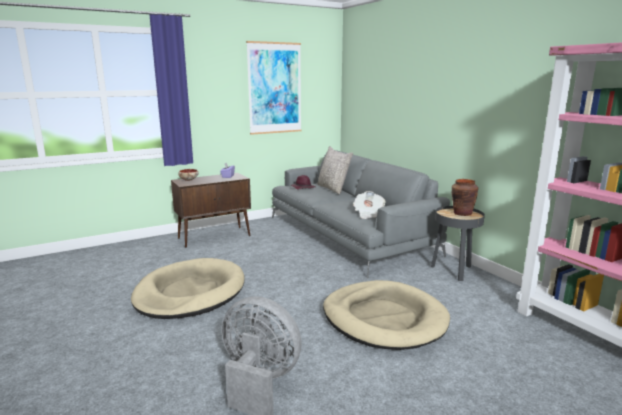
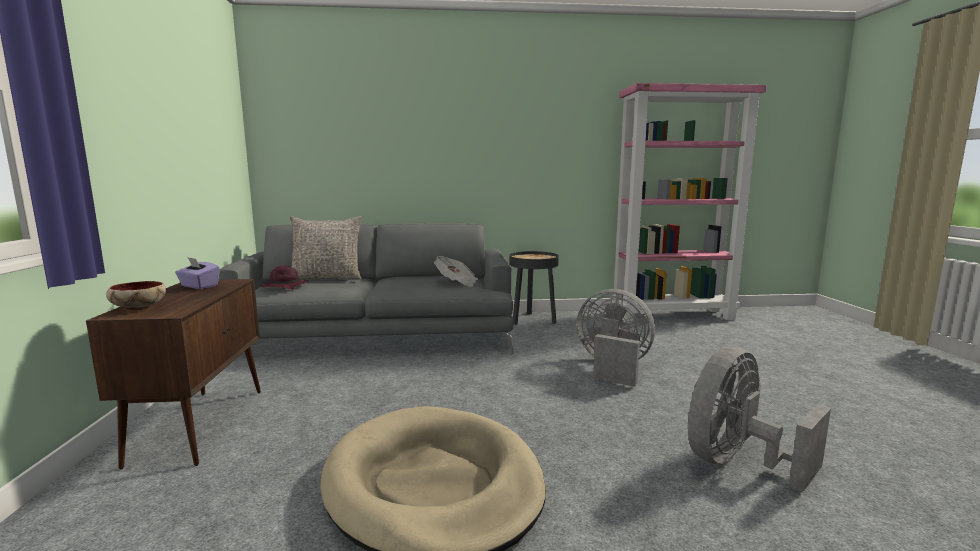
camera: 65 degrees left, 5 degrees down
picture [246,41,301,135] -> none
beige dog bed [323,280,450,350] -> grey fan [577,289,655,387]
brown vase [452,179,478,216] -> none

